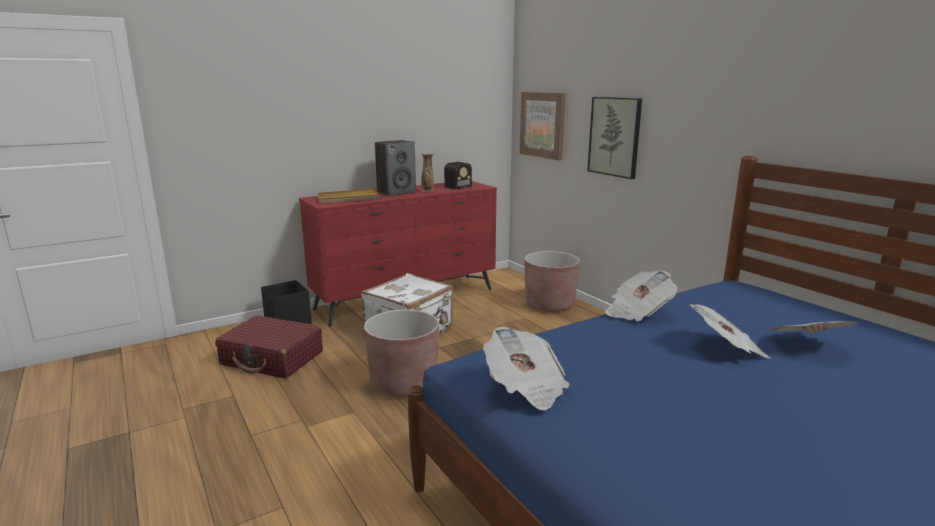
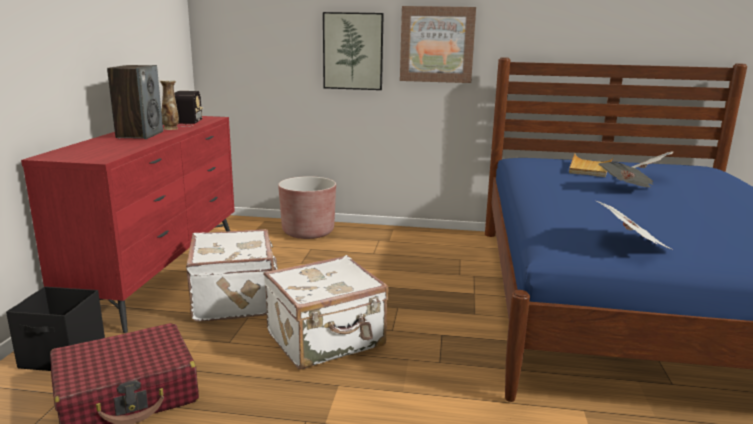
camera: 50 degrees left, 0 degrees up
beige tray [318,189,381,203] -> beige tray moved to [569,154,614,177]
brown planter [364,309,439,397] -> white suitcase [263,255,388,369]
picture [520,92,565,160] -> picture moved to [400,6,476,83]
newspaper [605,271,677,321] -> none

